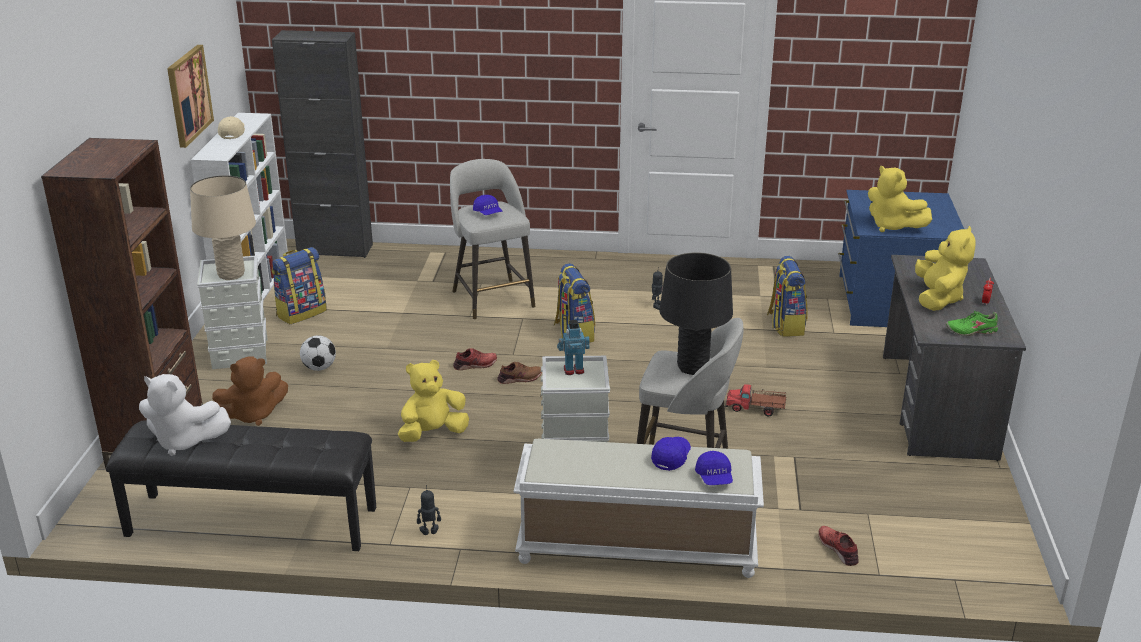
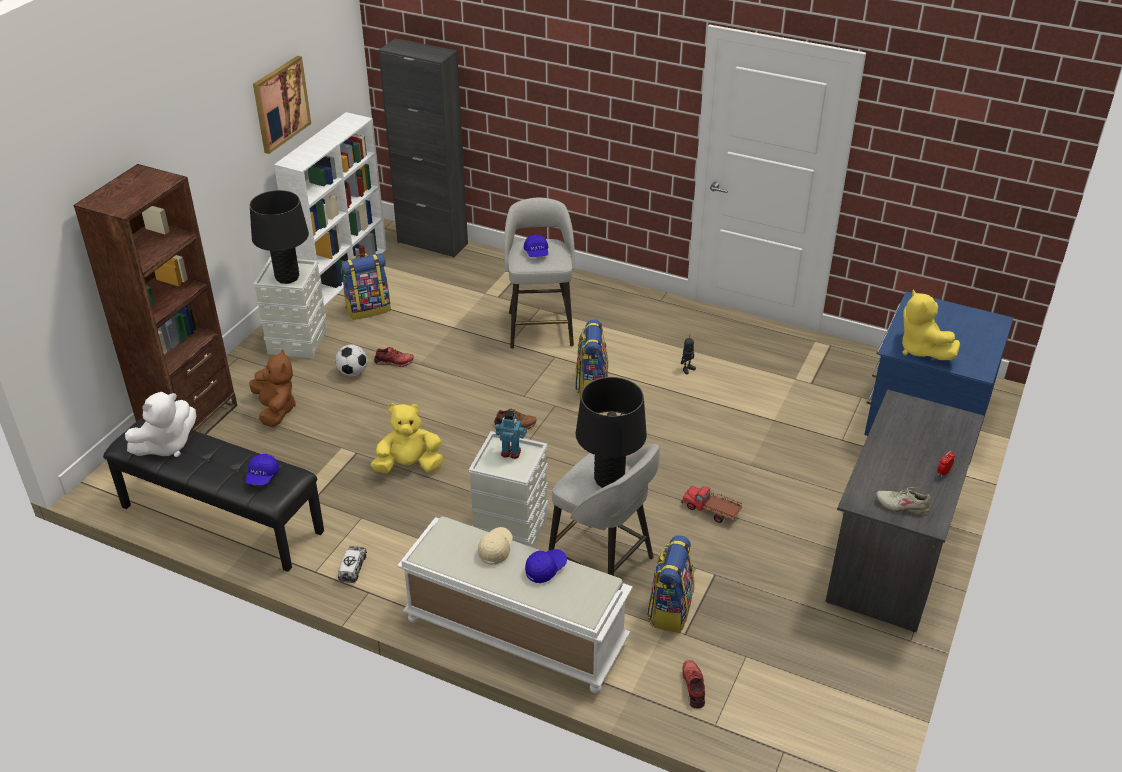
camera: 20 degrees right, 10 degrees up
white plush toy [139,374,231,456] -> white plush toy turned 75 degrees counterclockwise [125,392,196,457]
beige table lamp [190,175,256,280] -> black table lamp [250,190,309,284]
brown plush toy [212,356,288,426] -> brown plush toy turned 105 degrees counterclockwise [250,350,296,427]
beige cap [218,116,245,139] -> beige cap moved to [478,527,513,565]
toy robot [417,485,441,535] -> toy truck [338,546,367,583]
red shoe [453,348,497,370] -> red shoe moved to [374,347,414,367]
blue cap [695,451,733,485] -> blue cap moved to [245,454,279,485]
backpack [767,256,808,336] -> backpack moved to [647,535,695,633]
yellow plush toy [915,226,976,311] -> none
green shoe [946,311,998,336] -> beige shoe [876,487,930,514]

